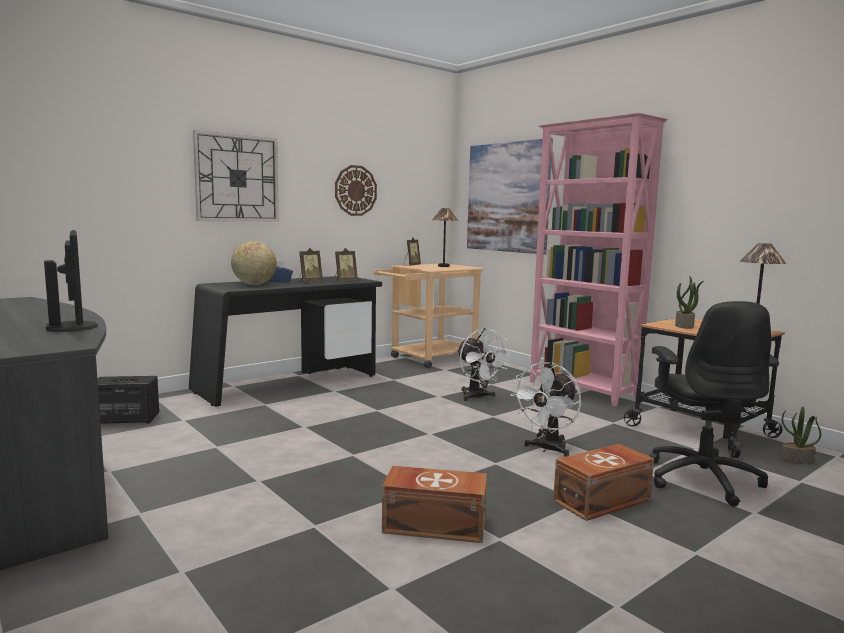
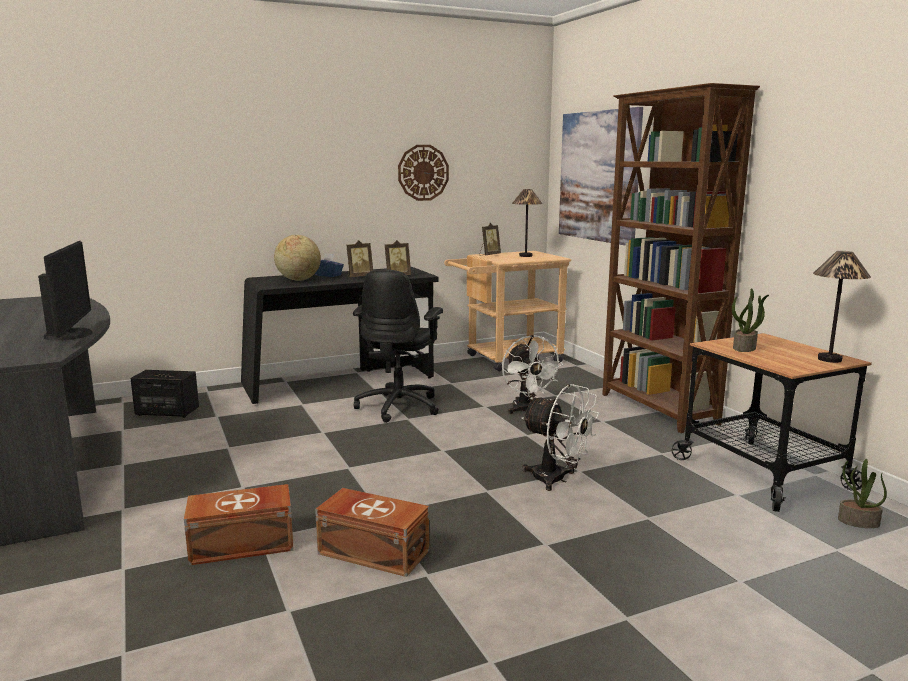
camera: 15 degrees right, 5 degrees up
wall clock [193,130,279,222] -> none
white fan [511,362,581,457] -> white fan turned 105 degrees counterclockwise [522,384,599,491]
pink bookcase [530,113,668,407] -> brown bookcase [602,83,760,433]
brown storage box [553,444,654,521] -> brown storage box moved to [184,484,294,565]
black office chair [649,301,779,507] -> black office chair moved to [353,269,443,423]

